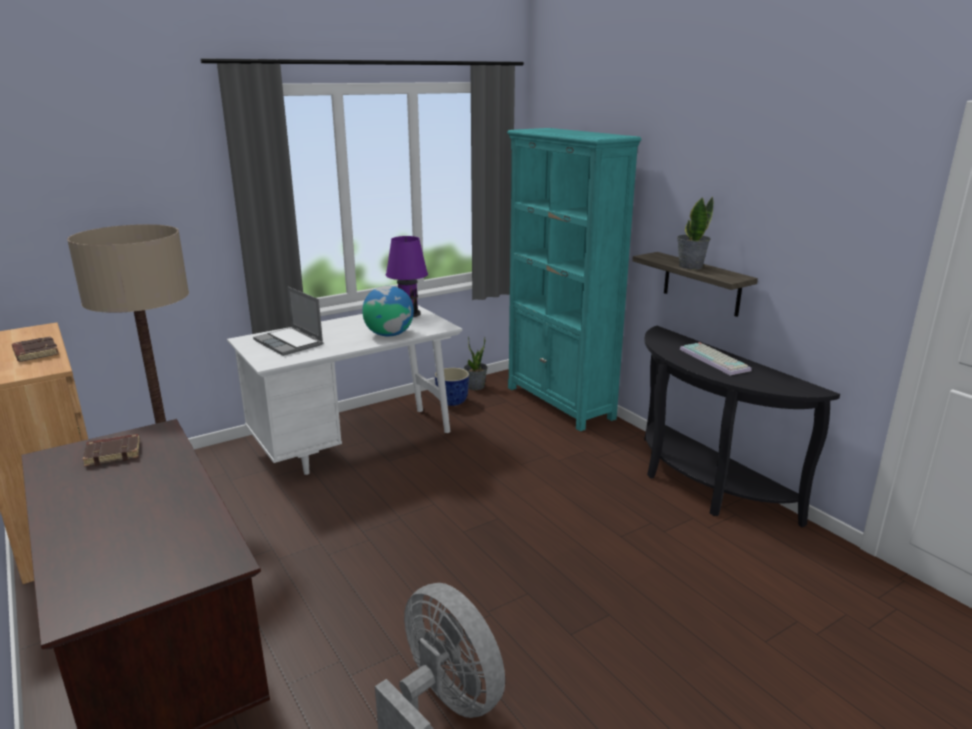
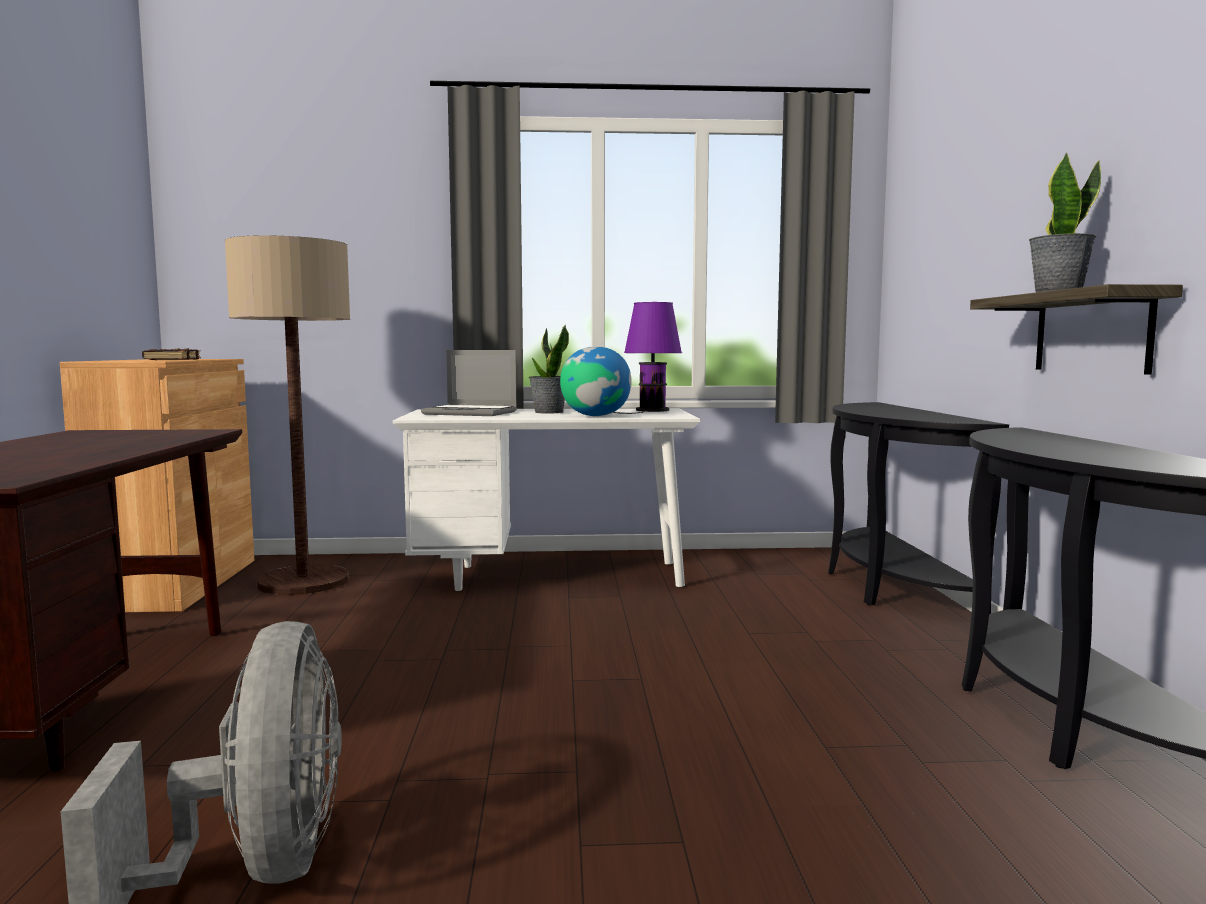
camera: 30 degrees right, 15 degrees down
brown book [83,434,140,467] -> none
laptop [253,287,323,356] -> laptop turned 60 degrees counterclockwise [421,350,517,416]
planter [435,368,469,406] -> none
potted plant [464,337,488,390] -> potted plant moved to [529,325,569,413]
turquoise bookcase [507,128,641,431] -> black console table [828,402,1009,614]
keyboard [680,342,752,375] -> none

